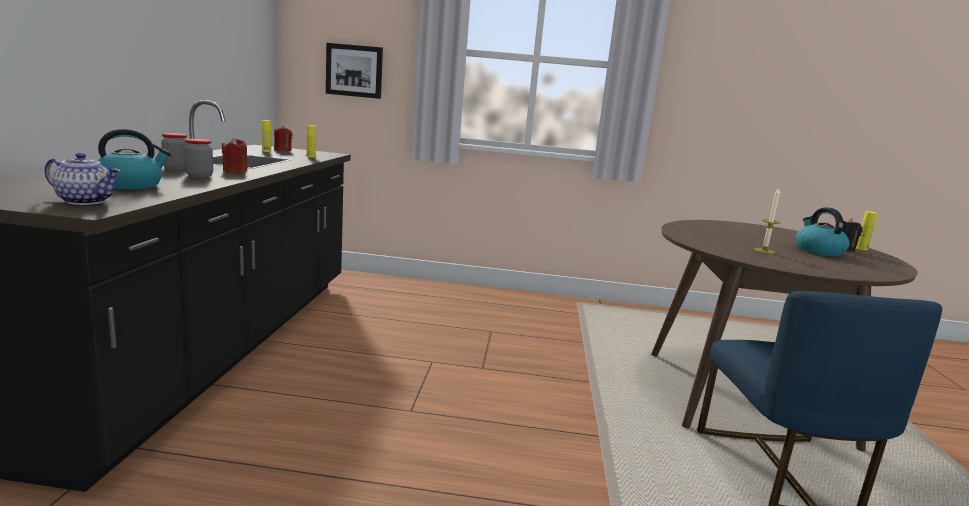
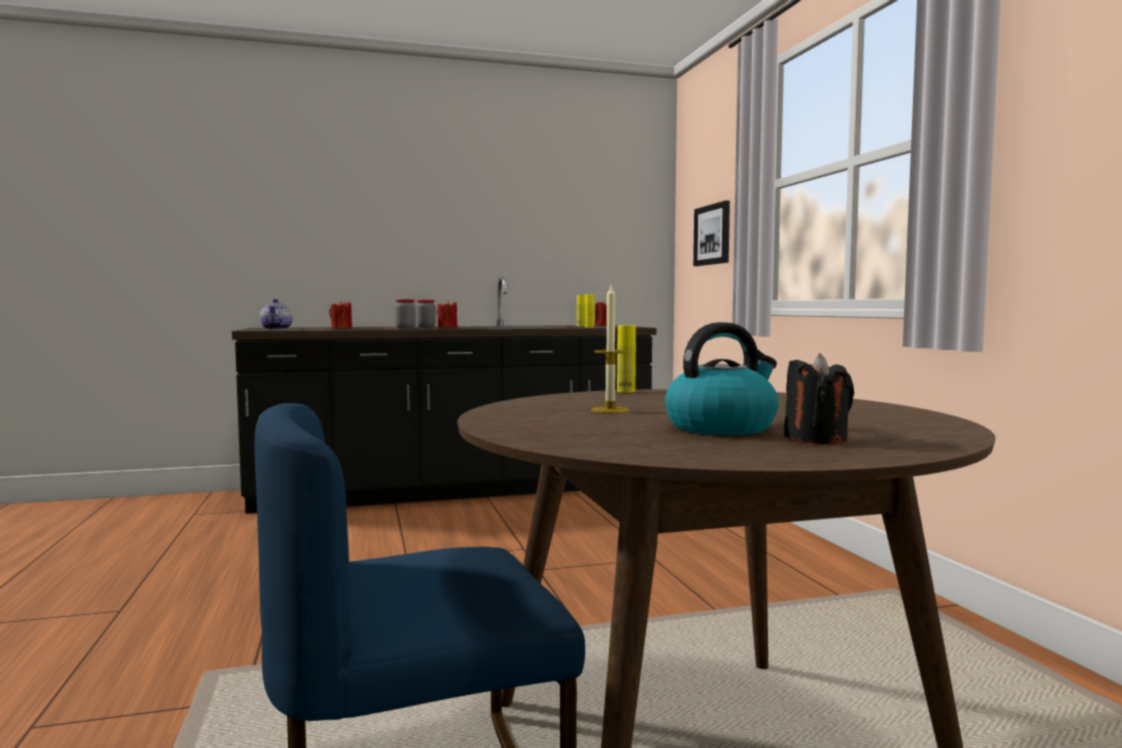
camera: 70 degrees right, 10 degrees down
kettle [97,129,171,189] -> red candle [329,299,352,329]
yellow bottle [856,211,878,251] -> yellow bottle moved to [617,325,636,393]

